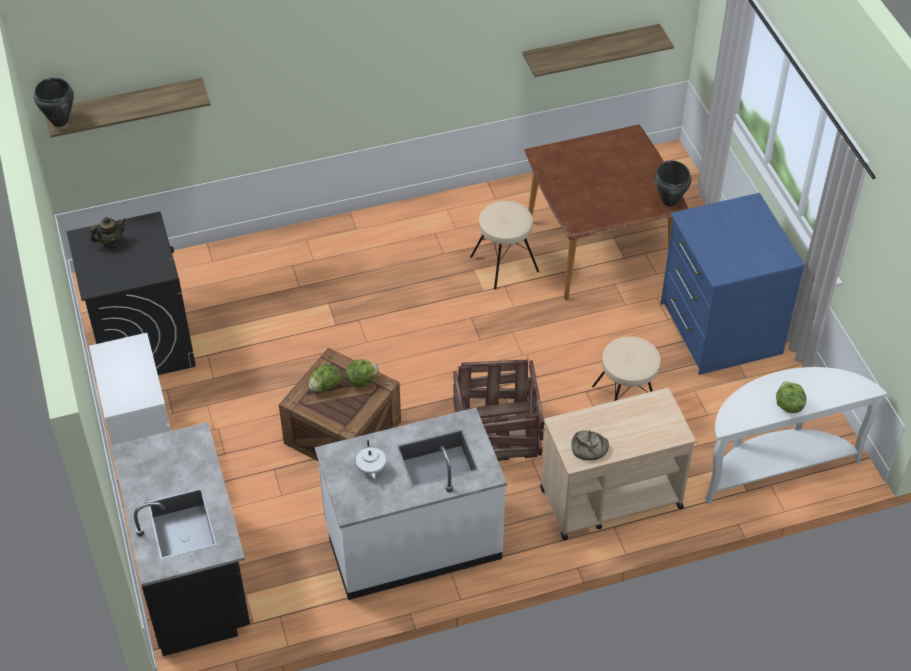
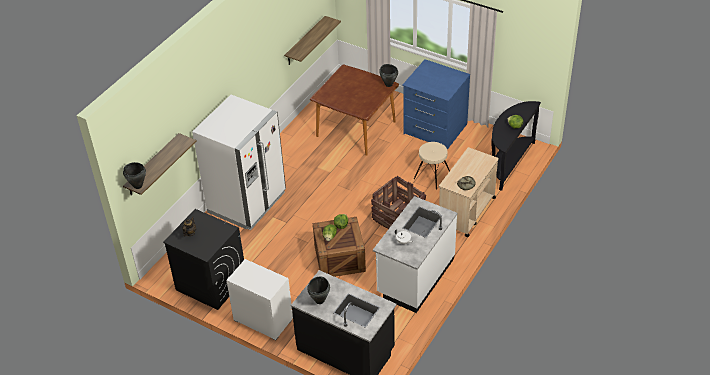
camera: 40 degrees left, 5 degrees down
beige stool [470,201,539,290] -> none
white console table [705,367,887,504] -> black console table [491,101,541,191]
none -> white fridge [192,95,286,230]
none -> black cooking pot [307,276,330,304]

